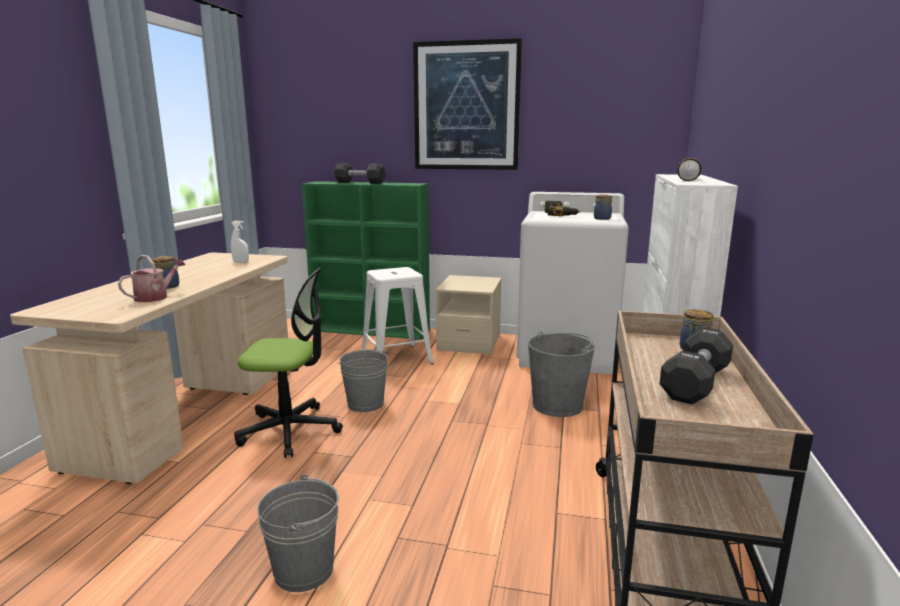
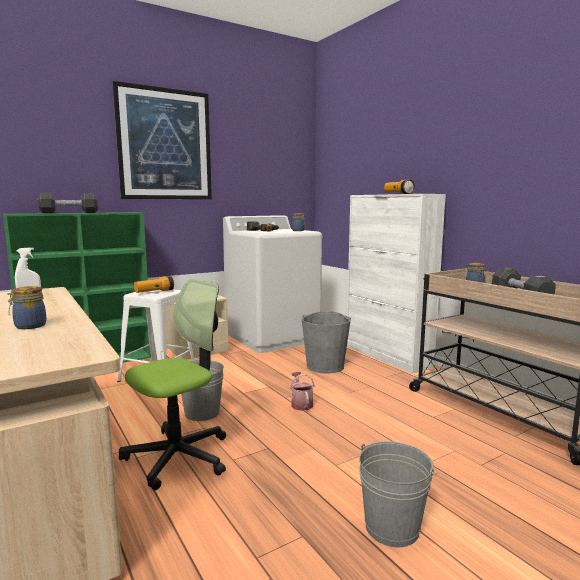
camera: 45 degrees left, 5 degrees down
watering can [118,255,186,302] -> watering can moved to [290,372,315,411]
none -> flashlight [134,276,174,293]

